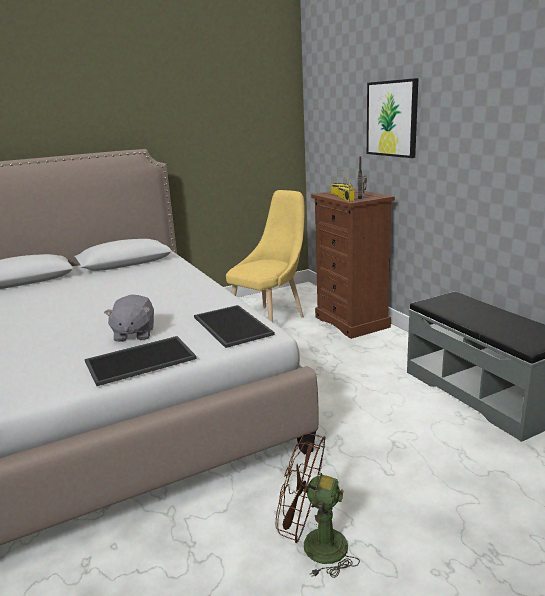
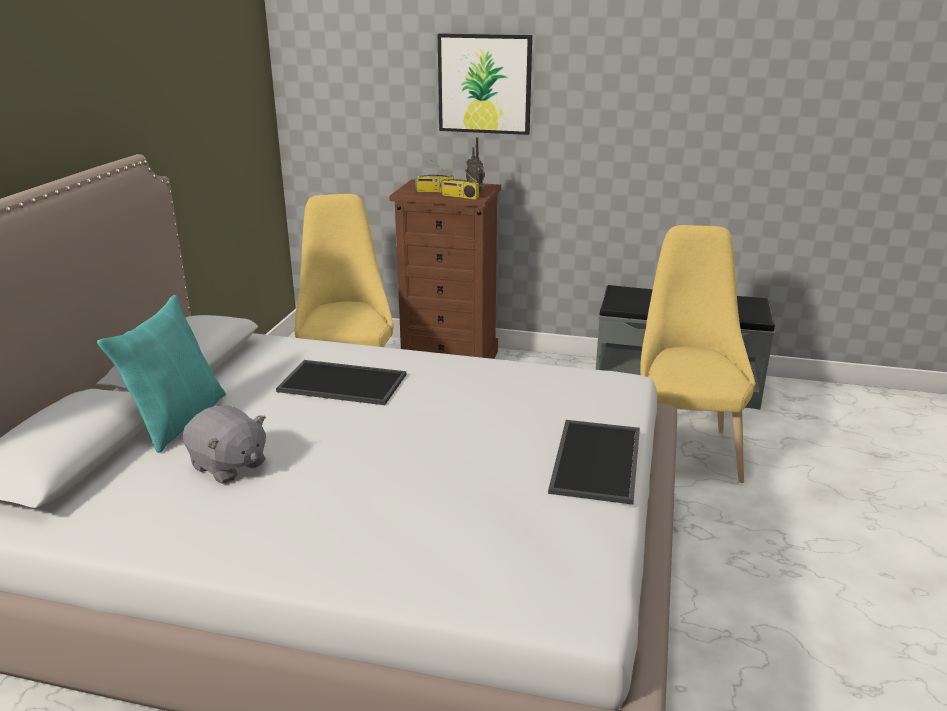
camera: 50 degrees left, 5 degrees up
grey plush toy [104,294,154,342] -> grey plush toy moved to [183,405,266,484]
tray [194,305,275,348] -> tray moved to [276,360,406,405]
brown fan [276,433,360,578] -> none
none -> turquoise pillow [97,295,226,453]
none -> yellow chair [640,225,756,483]

